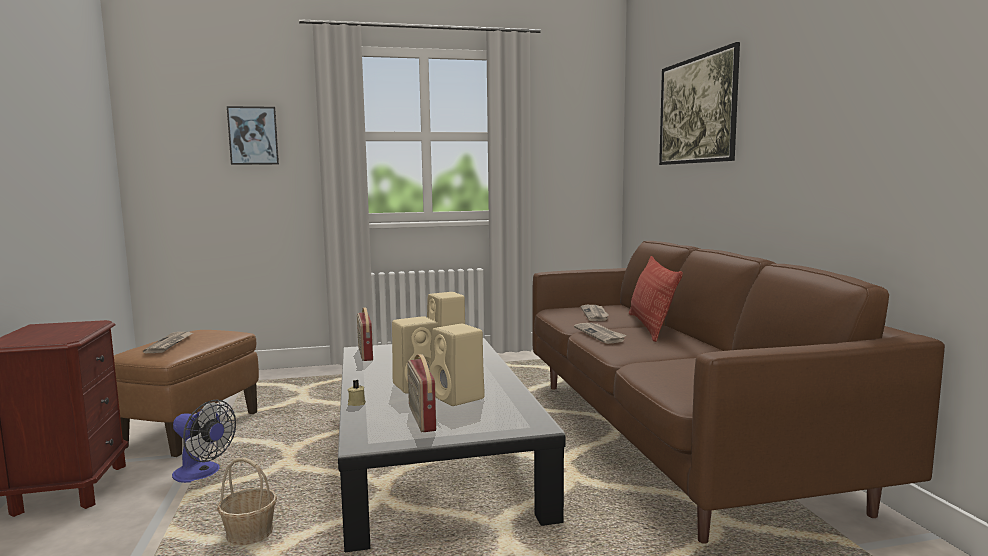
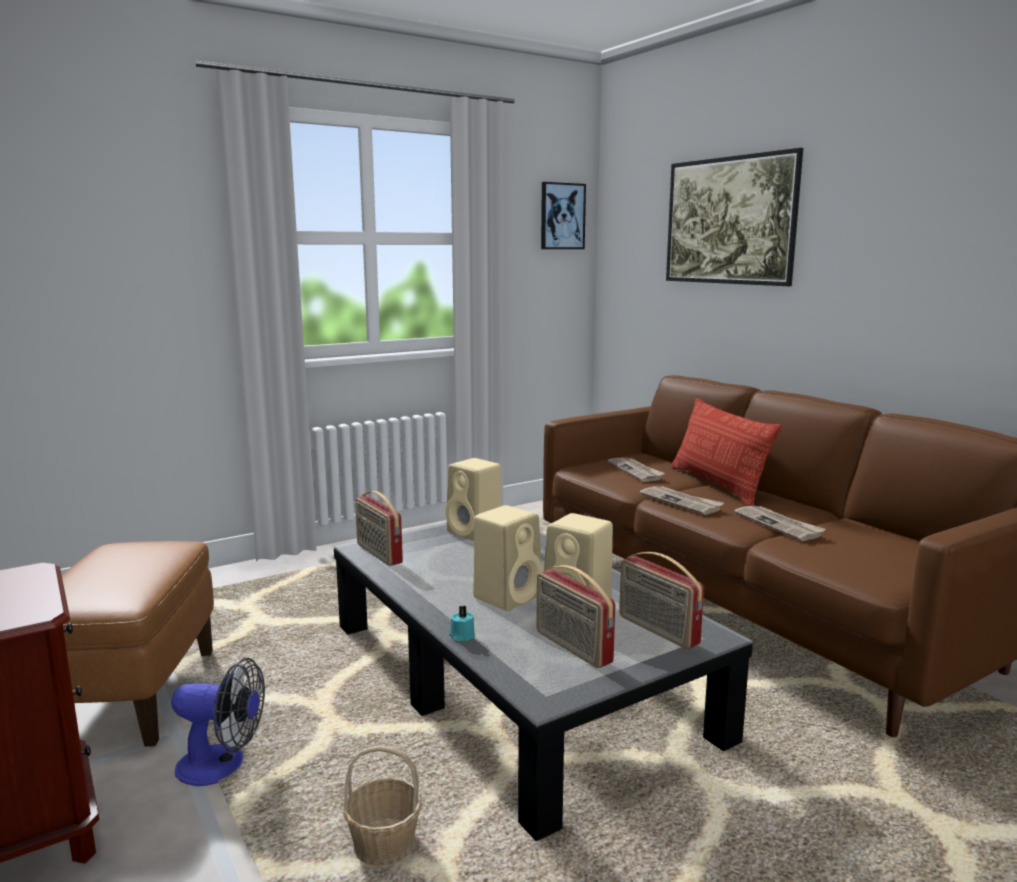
camera: 20 degrees left, 5 degrees up
newspaper [143,332,193,353] -> newspaper moved to [734,506,826,541]
picture [227,106,279,165] -> picture moved to [541,182,586,249]
beige candle [348,380,366,406] -> turquoise candle [449,605,475,641]
none -> radio [619,552,704,649]

